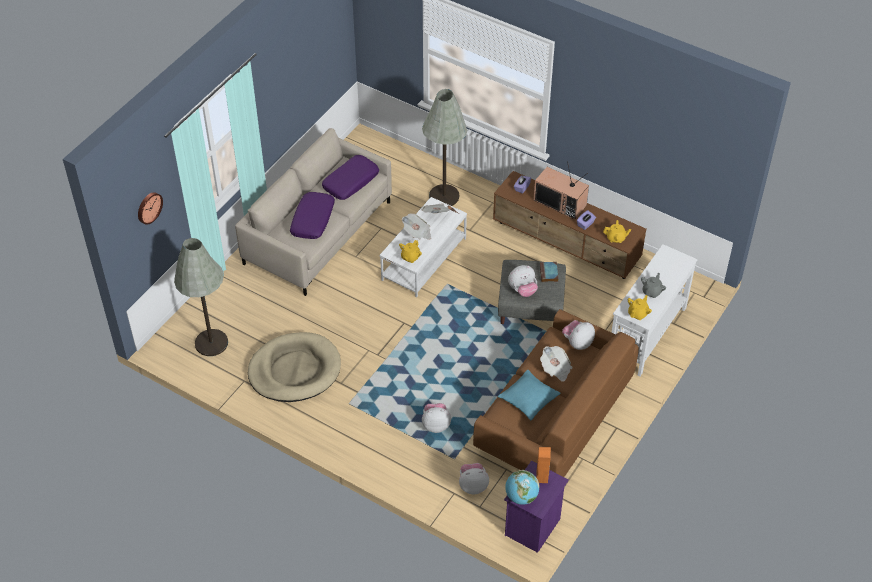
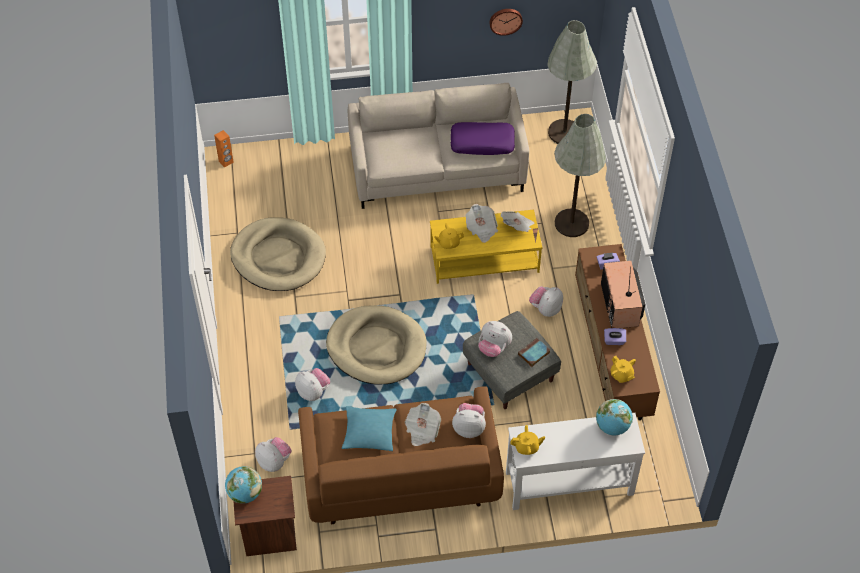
camera: 50 degrees right, 5 degrees up
wall clock [138,192,163,225] -> wall clock moved to [489,9,523,36]
grey floor lamp [174,238,228,356] -> grey floor lamp moved to [547,20,597,144]
purple pillow [290,192,335,239] -> none
white coffee table [380,197,467,297] -> yellow coffee table [430,210,542,284]
purple nightstand [504,460,569,553] -> brown nightstand [233,476,297,556]
orange speaker [536,447,551,483] -> orange speaker moved to [214,130,234,168]
grey teapot [641,273,666,298] -> none
none -> beige dog bed [326,305,427,385]
none -> plush toy [529,286,563,317]
none -> globe [596,399,633,435]

